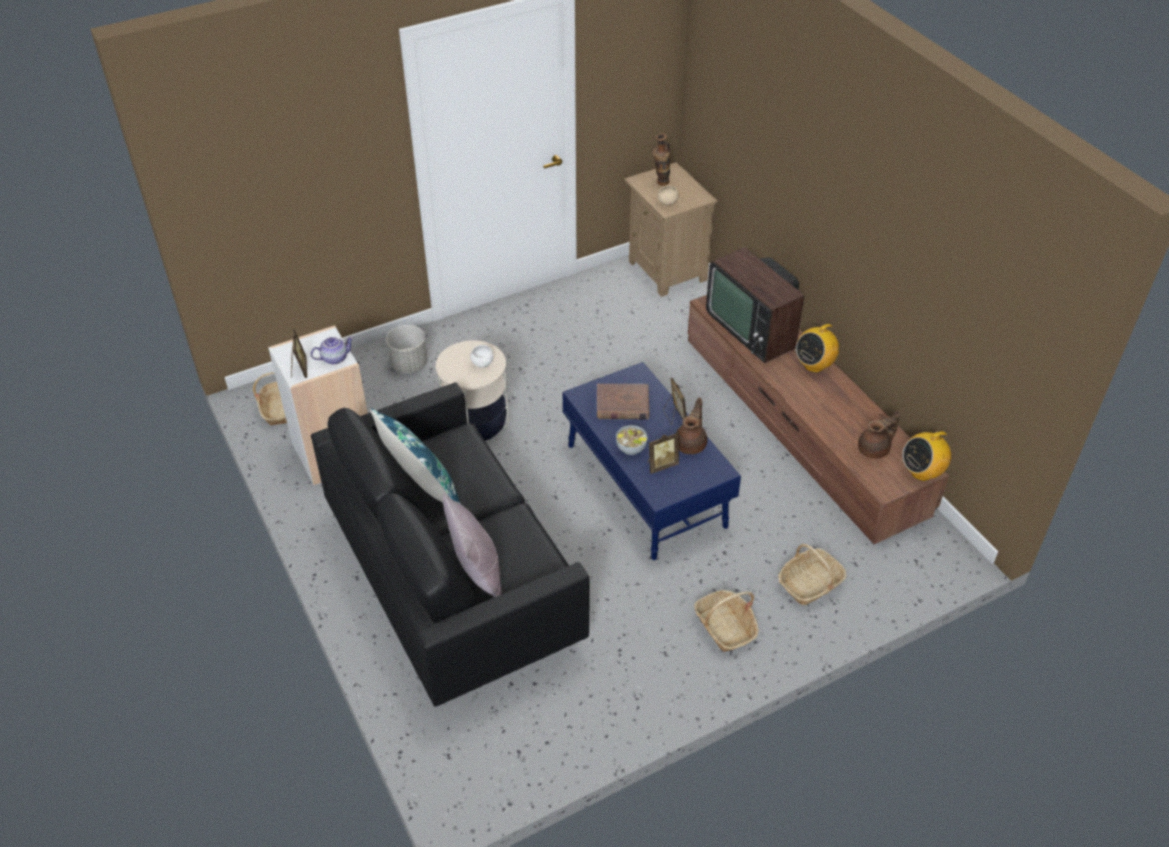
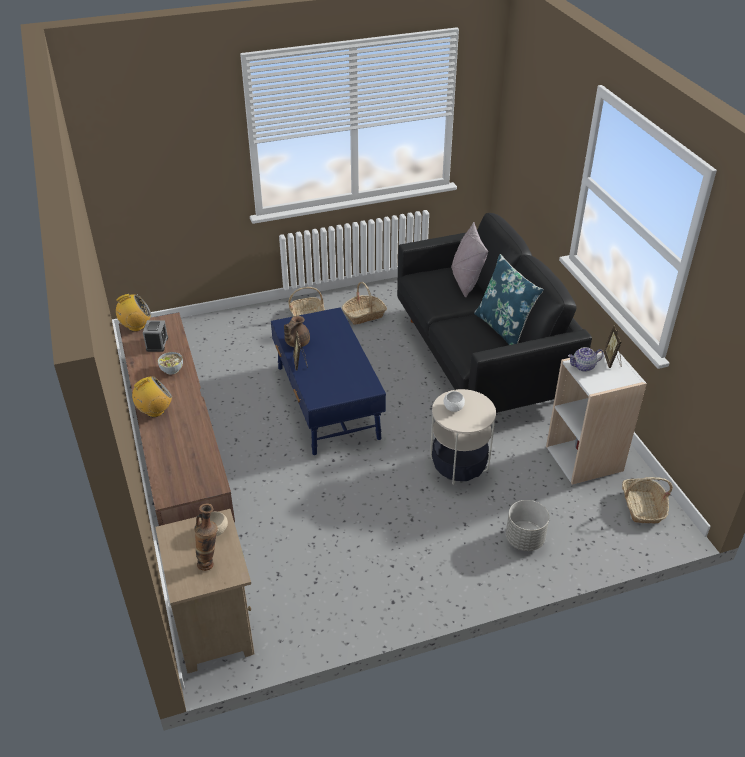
camera: 170 degrees left, 5 degrees down
brown book [597,384,649,419] -> none
bowl [616,425,648,455] -> bowl moved to [158,352,183,375]
picture frame [647,432,679,474] -> none
television [706,248,805,363] -> none
basket [778,544,847,605] -> basket moved to [342,282,387,325]
brown teapot [858,411,901,459] -> alarm clock [143,320,168,352]

